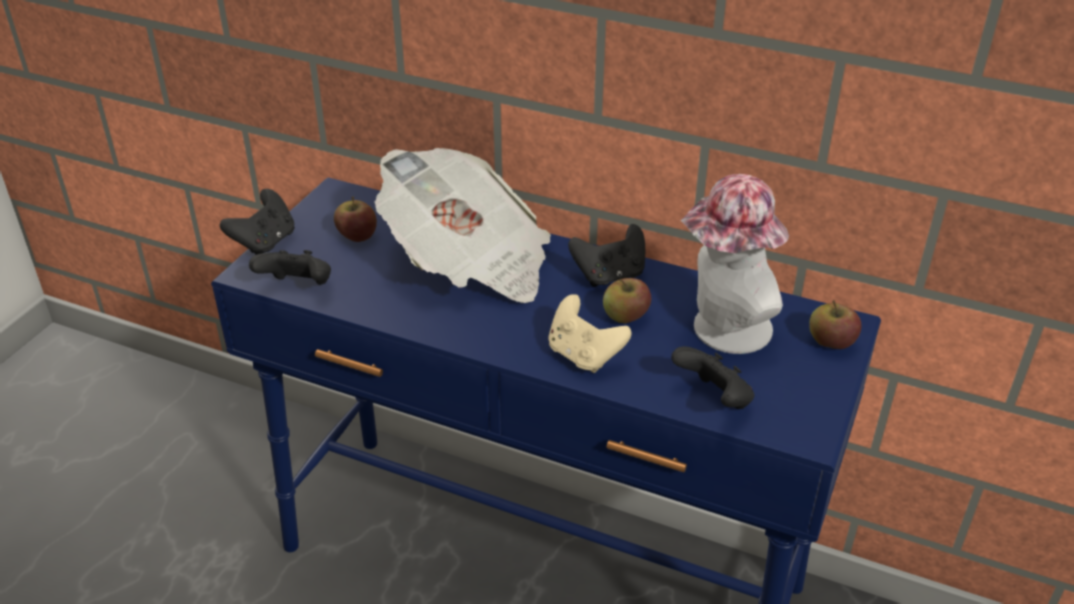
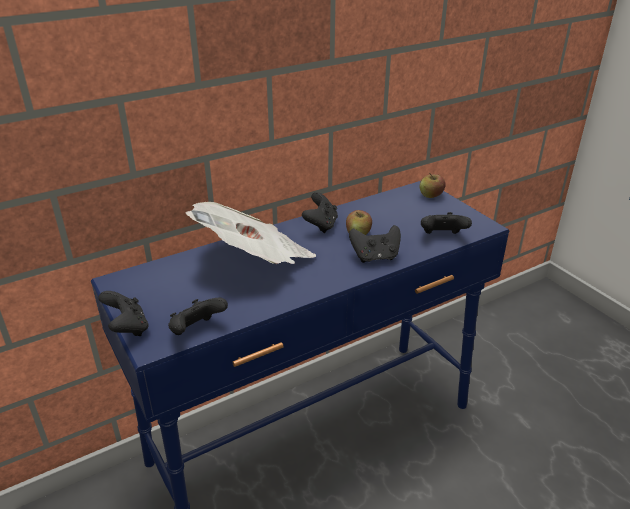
camera: 55 degrees left, 5 degrees down
apple [334,196,377,242] -> none
beige game controller [548,294,632,373] -> black game controller [349,225,401,263]
hat [681,174,789,354] -> none

